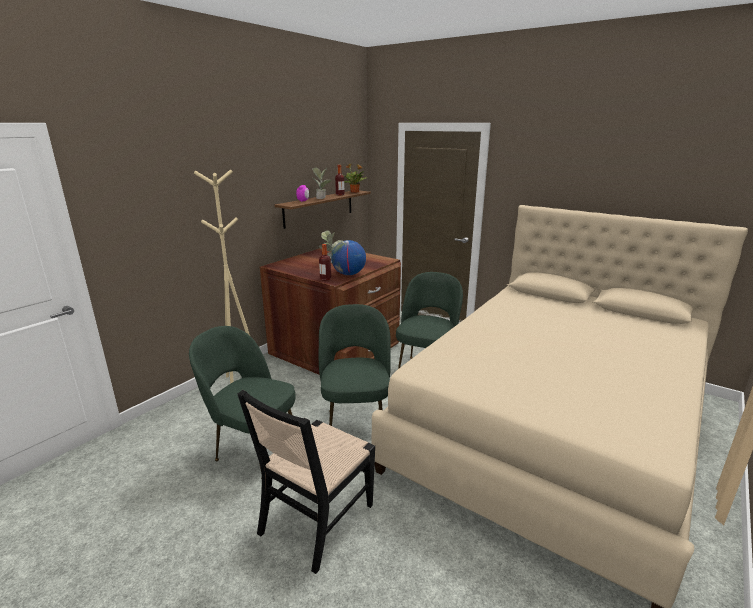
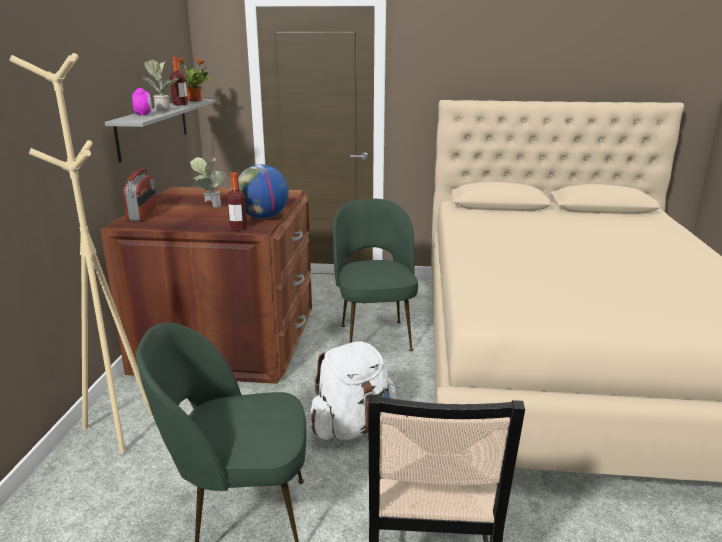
camera: 30 degrees left, 0 degrees up
brown shelf [275,191,371,229] -> grey shelf [105,99,216,163]
green chair [319,304,391,426] -> white backpack [309,341,396,440]
none -> radio [123,168,157,221]

